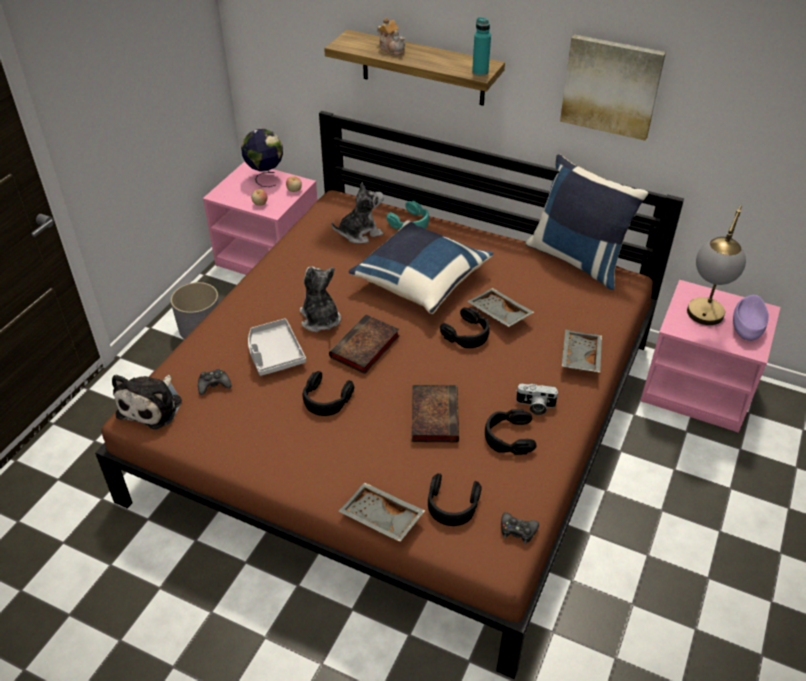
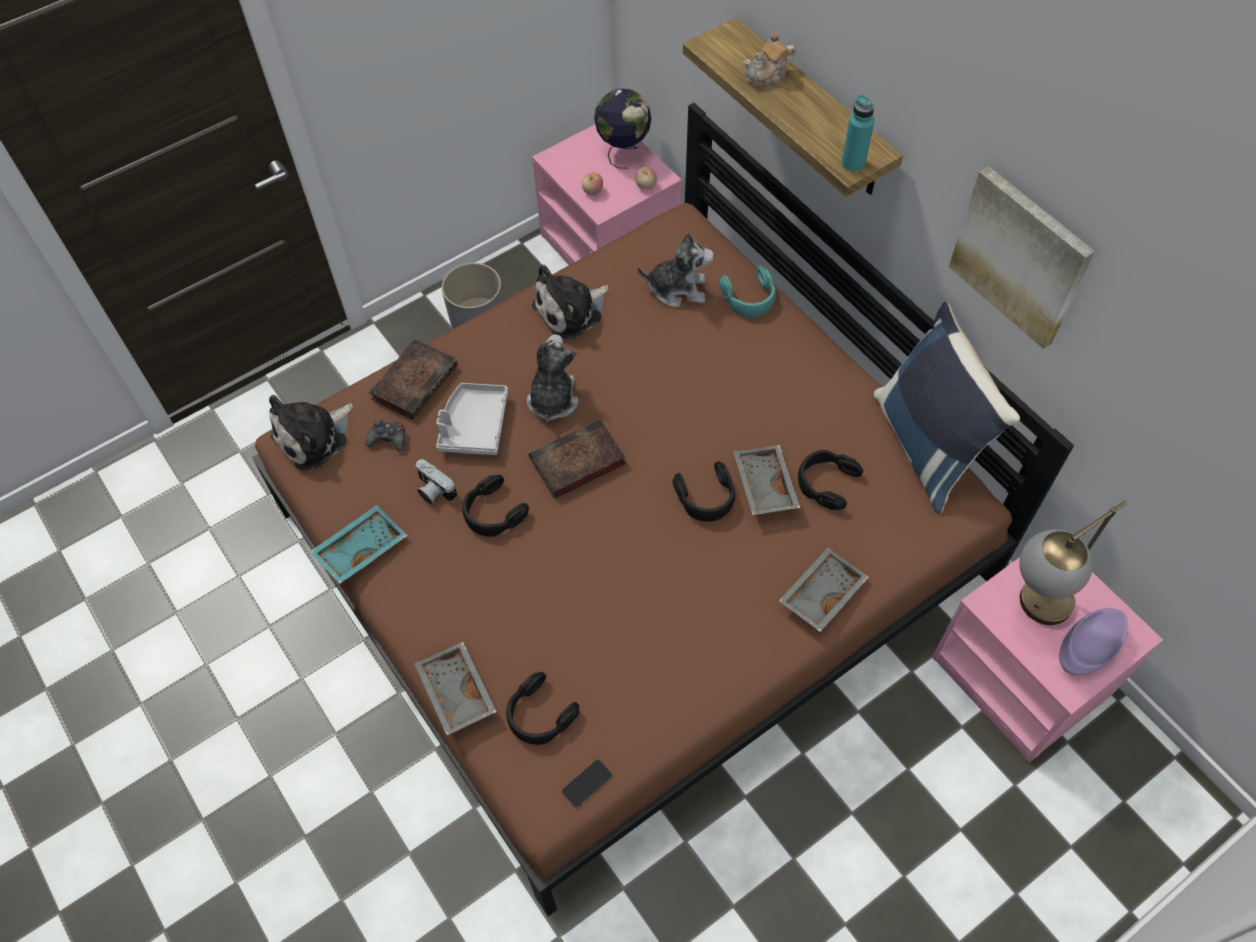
camera: 30 degrees right, 15 degrees up
blue pillow [349,220,493,314] -> none
teapot [377,17,405,55] -> teapot turned 75 degrees clockwise [743,33,796,87]
book [412,385,459,442] -> book moved to [369,339,458,420]
black headphones [485,409,537,455] -> black headphones moved to [798,450,863,510]
black game controller [501,512,539,544] -> phone [562,760,612,808]
camera [516,384,559,415] -> camera moved to [416,459,457,504]
none -> turquoise tray [309,505,408,584]
none -> plush toy [532,264,609,339]

